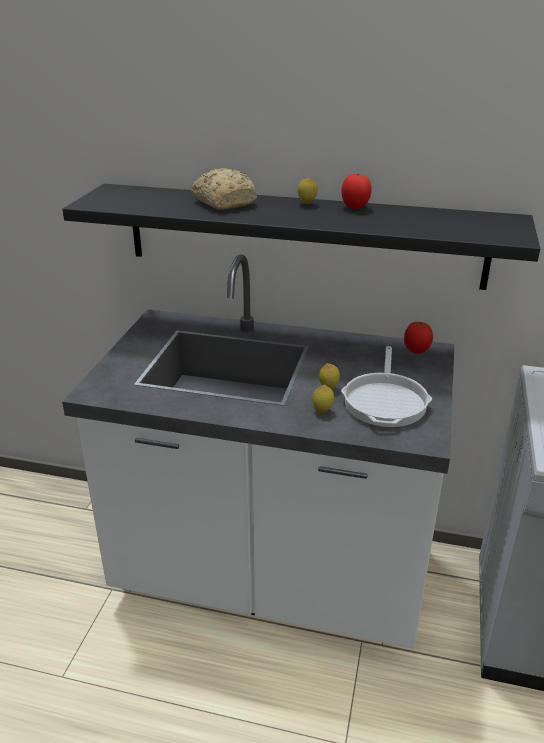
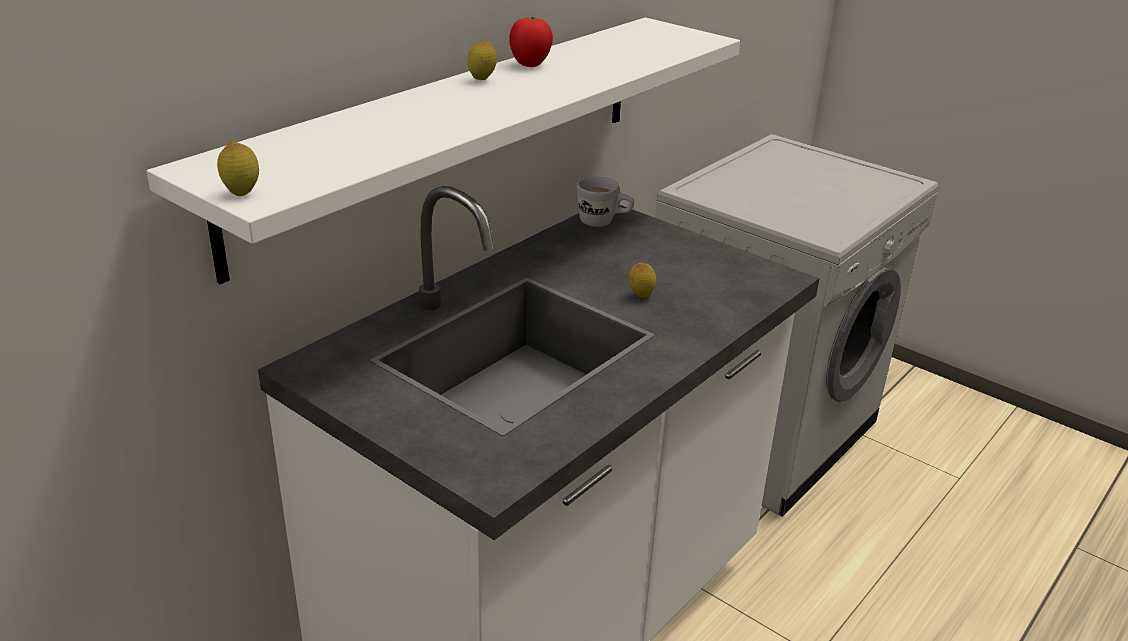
camera: 65 degrees left, 0 degrees up
black shelf [62,184,540,290] -> white shelf [146,17,740,284]
bread [191,168,257,210] -> none
lemon [312,385,334,413] -> lemon moved to [217,141,259,196]
frying pan [341,346,432,427] -> none
tomato [404,322,433,354] -> white mug [577,176,634,227]

